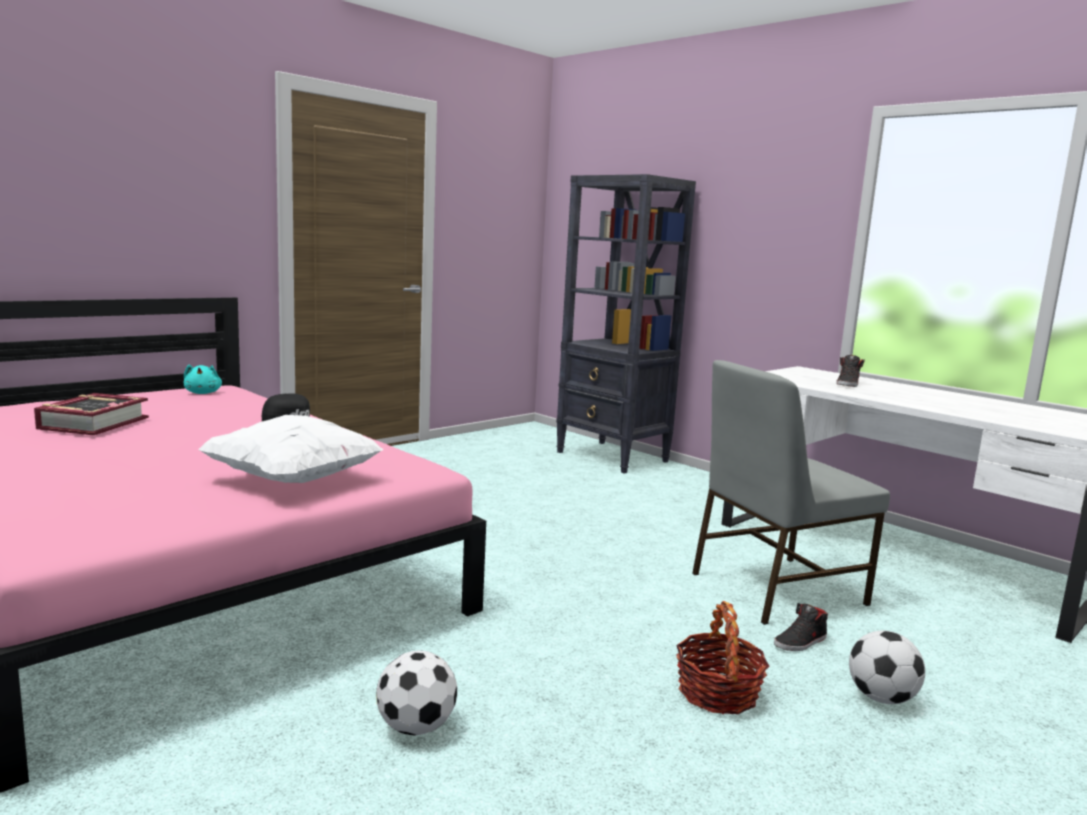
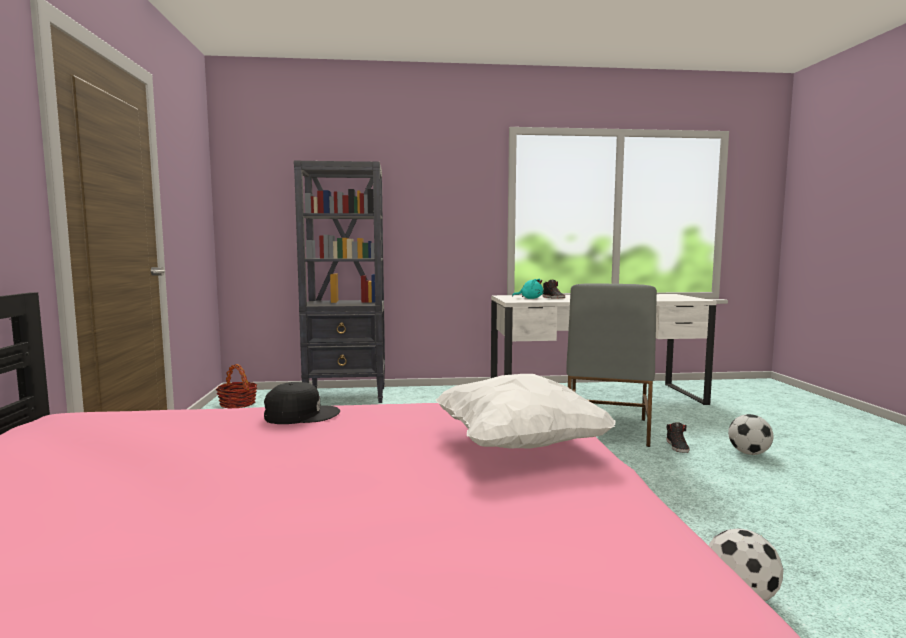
camera: 50 degrees left, 5 degrees down
book [34,393,149,435] -> none
turquoise plush toy [184,364,222,394] -> turquoise plush toy moved to [512,279,543,299]
basket [676,601,769,714] -> basket moved to [216,364,258,408]

